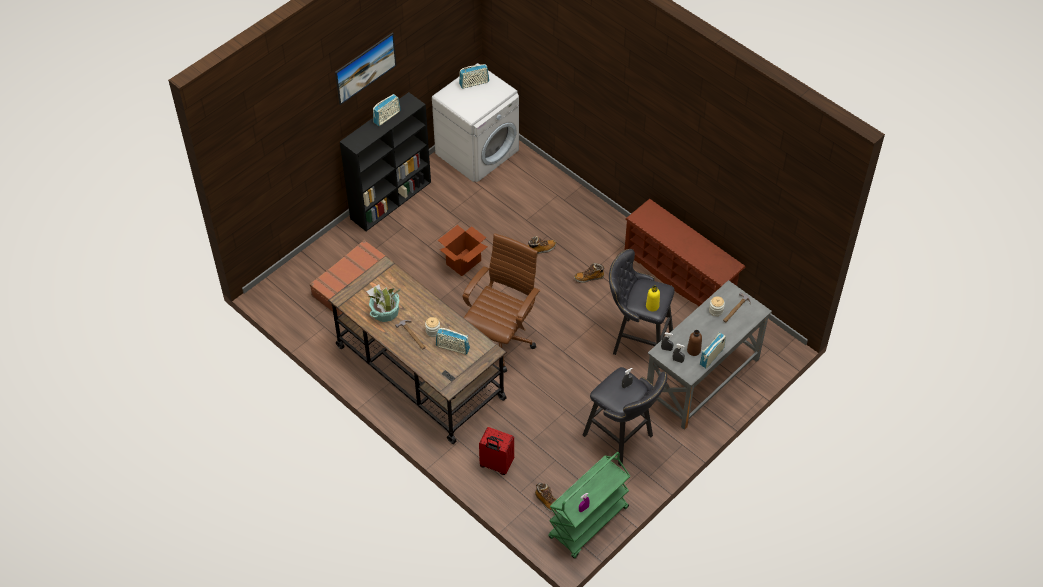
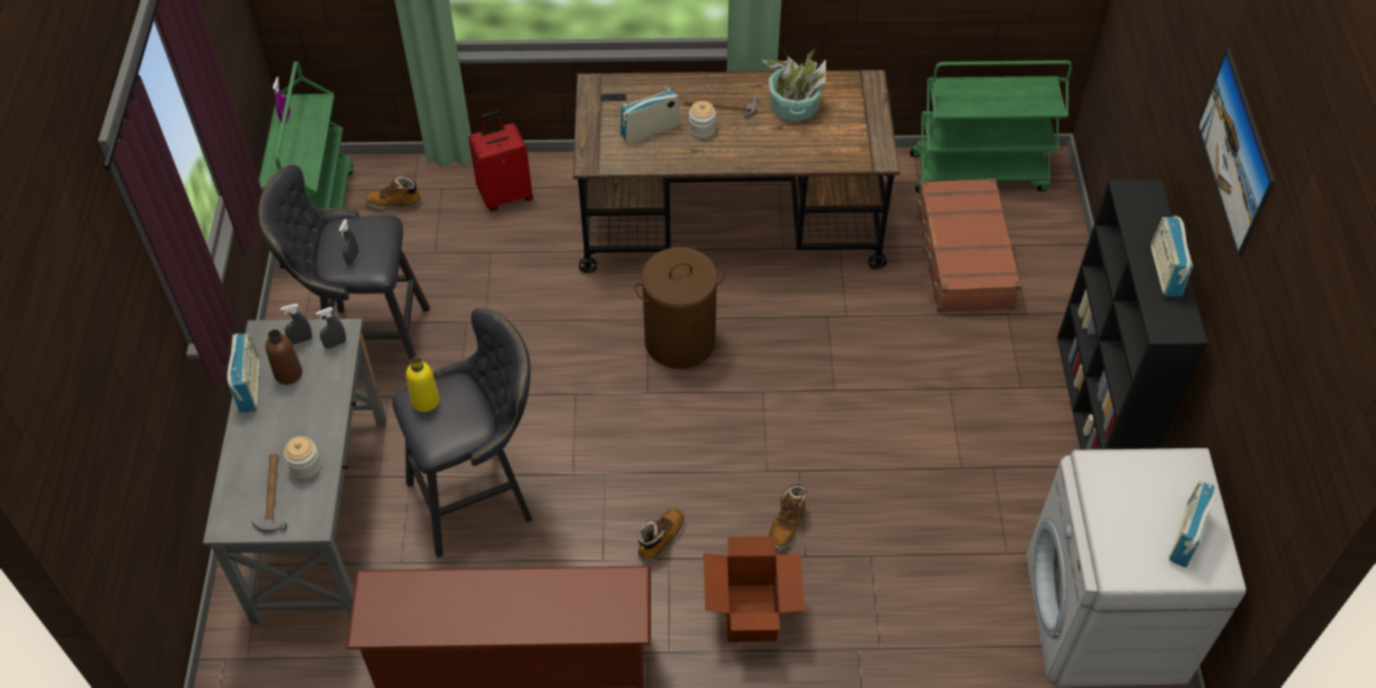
camera: 135 degrees right, 0 degrees up
cardboard box [438,225,488,276] -> cardboard box moved to [704,536,805,642]
brown office chair [463,233,541,373] -> brown laundry basket [634,247,725,369]
none -> green cart [910,60,1072,193]

